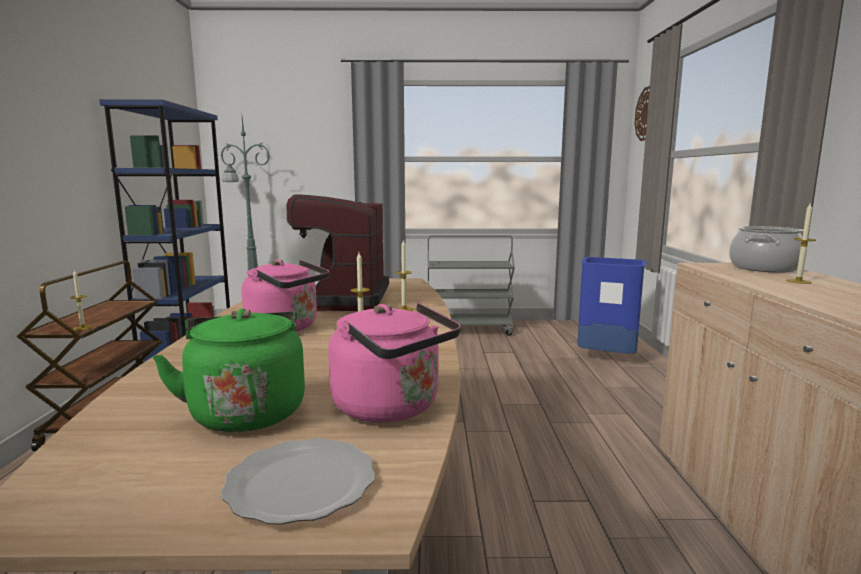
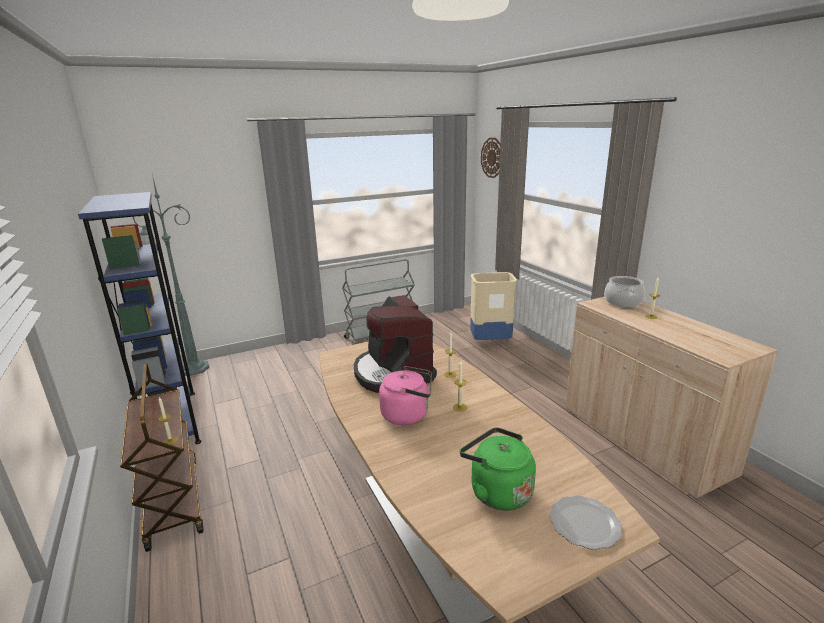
camera: 25 degrees left, 10 degrees up
pink kettle [328,303,461,422] -> none
blue trash can [577,257,647,354] -> beige trash can [470,272,517,340]

